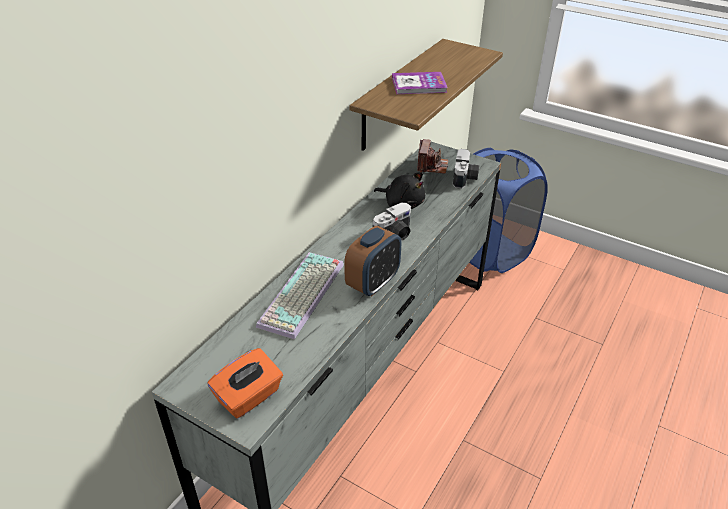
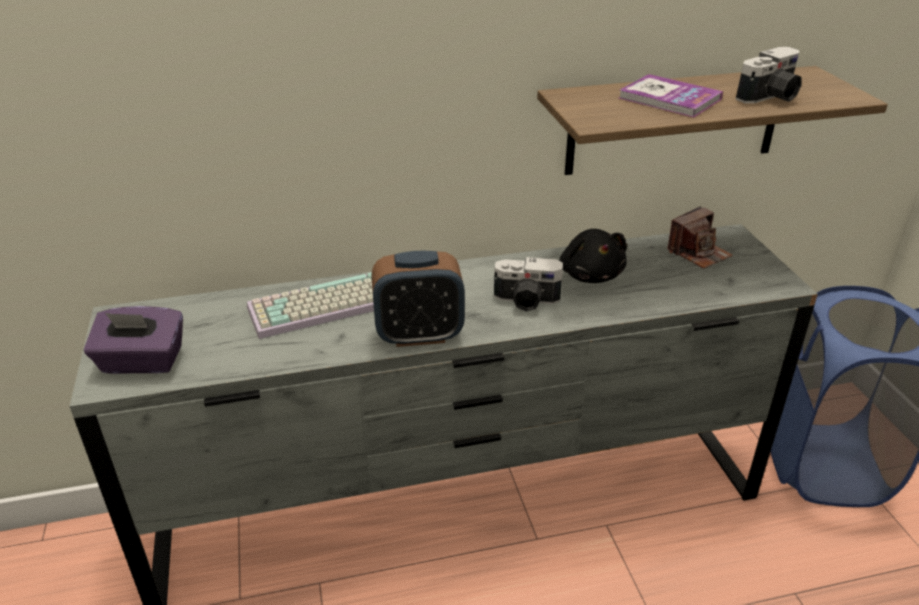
camera: 45 degrees right, 5 degrees down
orange tissue box [208,348,283,419] -> purple tissue box [84,306,183,374]
camera [453,149,479,189] -> camera moved to [735,47,801,103]

